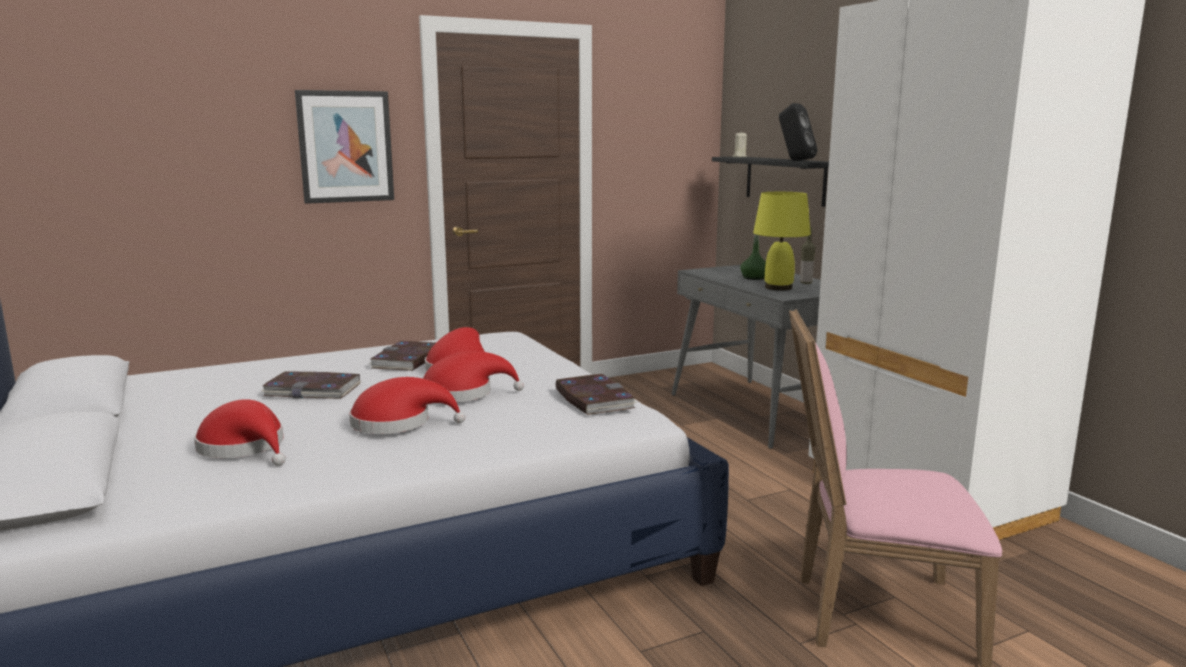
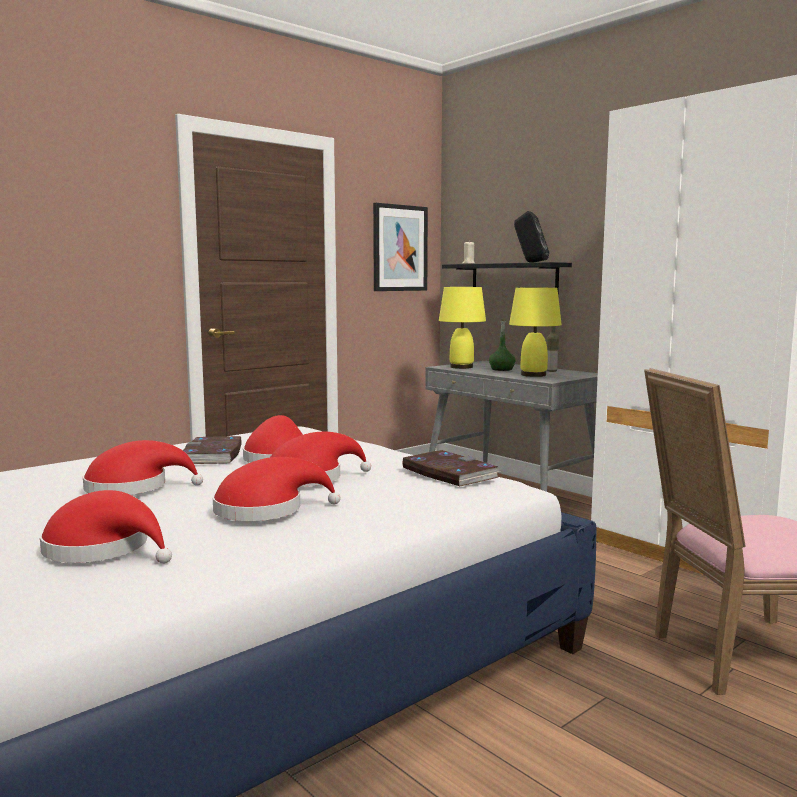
camera: 15 degrees left, 5 degrees down
book [262,371,361,399] -> red hat [83,440,203,495]
picture [295,90,394,204] -> picture moved to [373,203,428,291]
none -> yellow table lamp [439,287,486,369]

